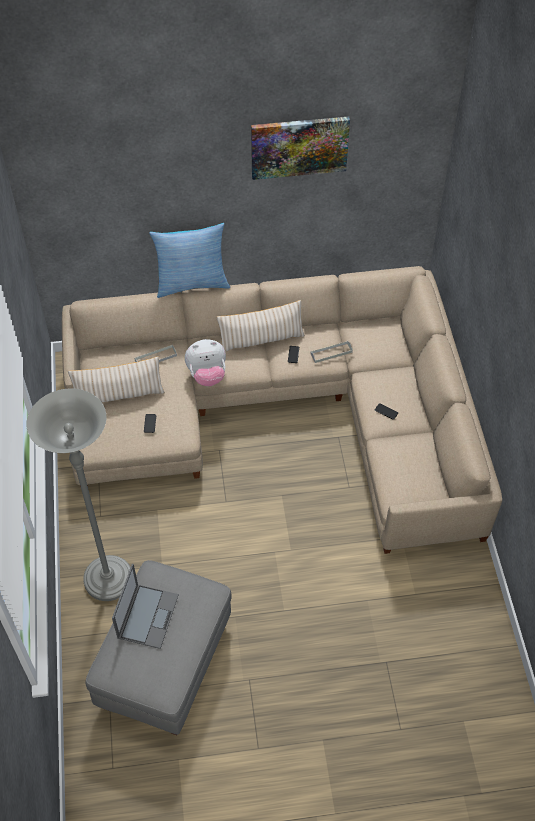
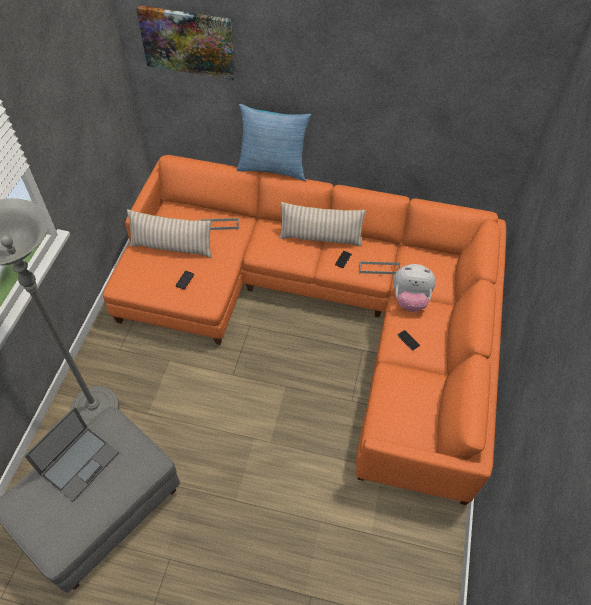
camera: 20 degrees right, 0 degrees up
beige sofa [62,266,502,554] -> orange sofa [103,155,506,505]
plush toy [185,339,226,386] -> plush toy moved to [393,264,436,312]
picture [251,116,350,180] -> picture moved to [136,5,235,80]

